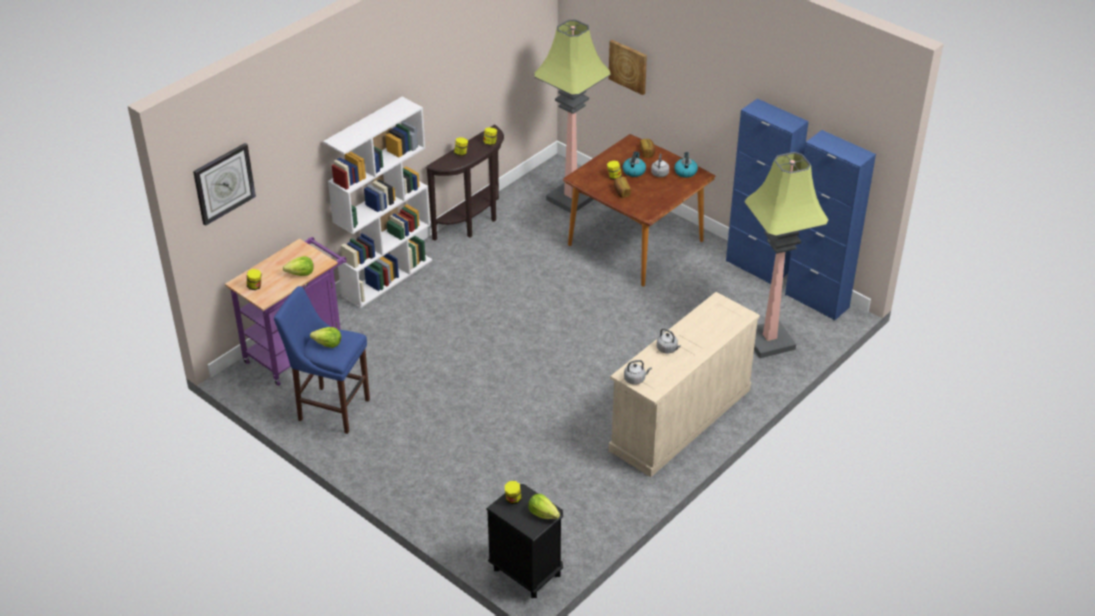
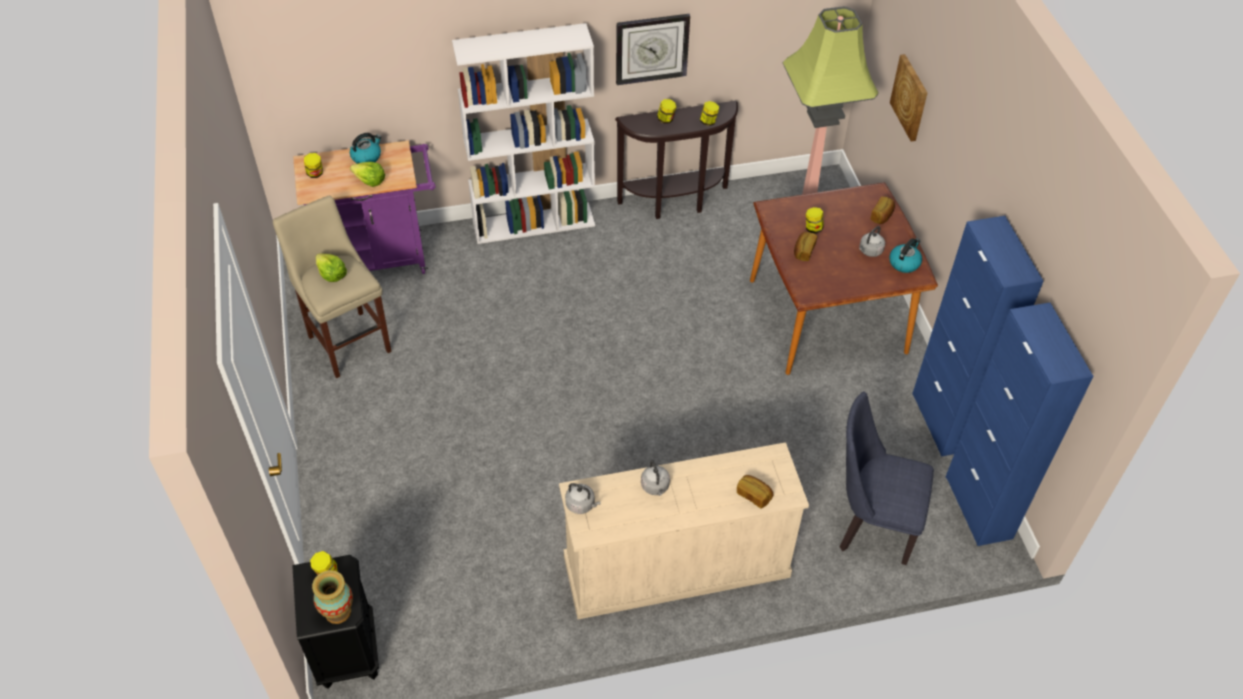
camera: 35 degrees right, 10 degrees up
wall clock [193,143,256,226] -> wall clock moved to [616,14,690,85]
blue stool [274,286,370,434] -> beige stool [273,196,391,378]
lettuce [529,494,560,519] -> vase [312,570,353,624]
kettle [623,151,646,177] -> kettle moved to [350,133,382,163]
floor lamp [744,152,829,358] -> blue chair [839,391,934,565]
none -> bread [737,475,773,509]

